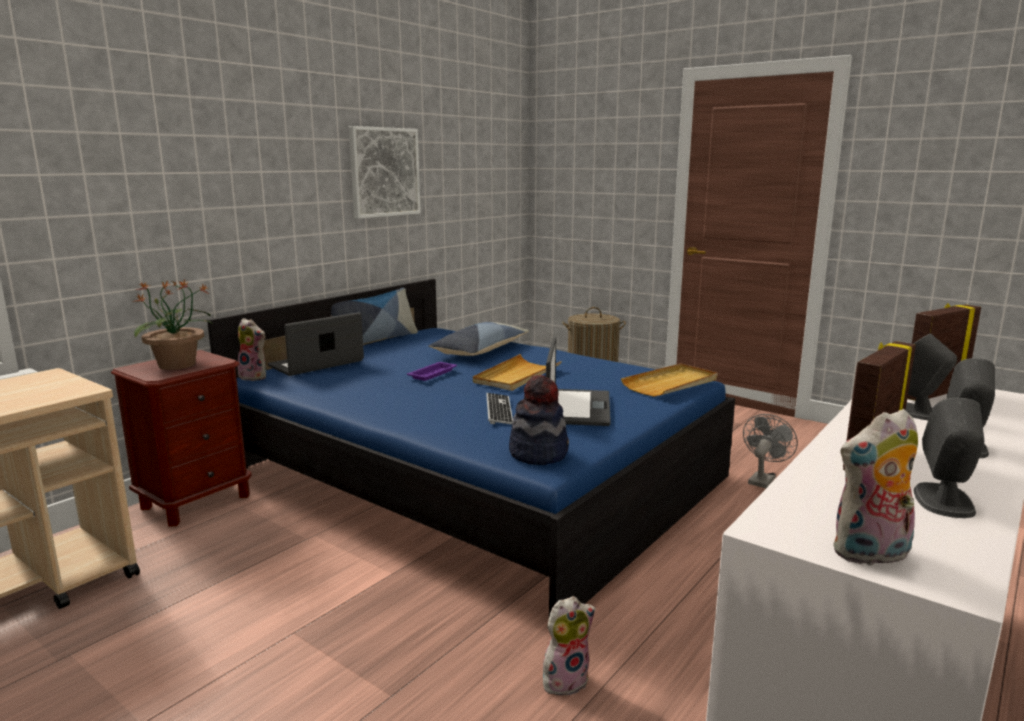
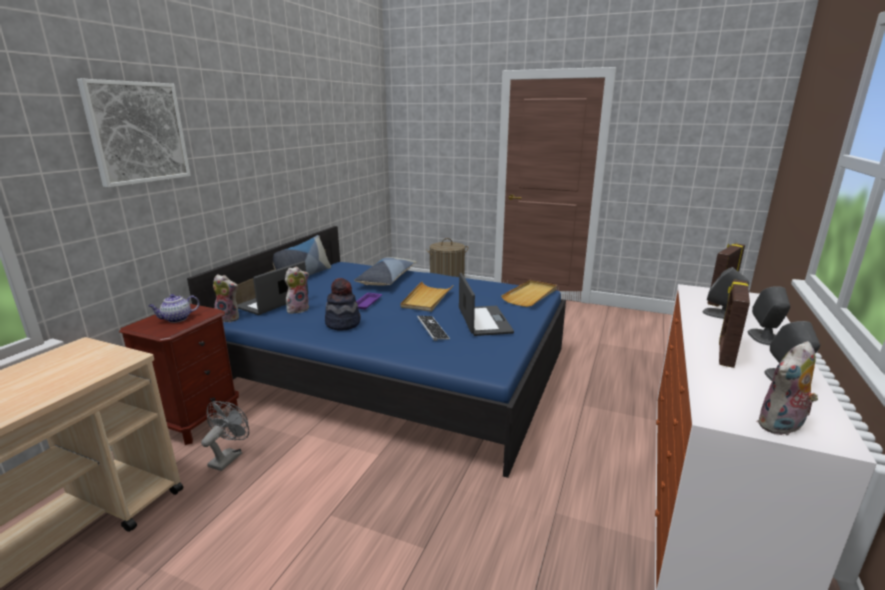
camera: 15 degrees left, 5 degrees up
potted plant [134,280,213,370] -> teapot [148,294,199,323]
picture [349,126,421,219] -> picture moved to [77,79,191,187]
hat [509,375,569,465] -> hat moved to [325,278,361,331]
plush toy [543,596,596,697] -> plush toy moved to [285,267,309,313]
grey fan [743,414,798,488] -> grey fan moved to [201,401,249,471]

